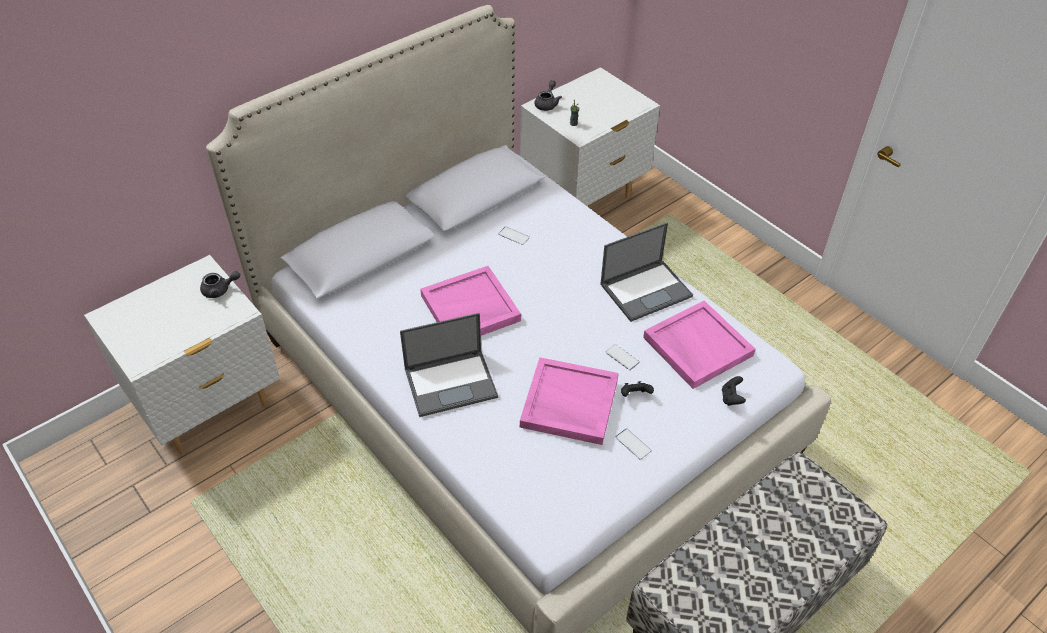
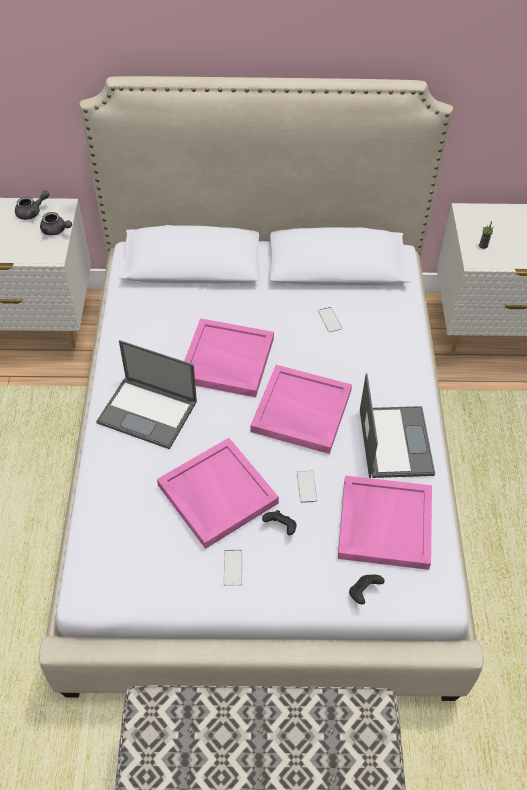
camera: 40 degrees right, 5 degrees up
grey teapot [535,80,562,111] -> grey teapot moved to [15,190,49,220]
laptop [600,222,693,322] -> laptop turned 105 degrees counterclockwise [360,373,435,478]
none -> pink tray [250,365,352,454]

